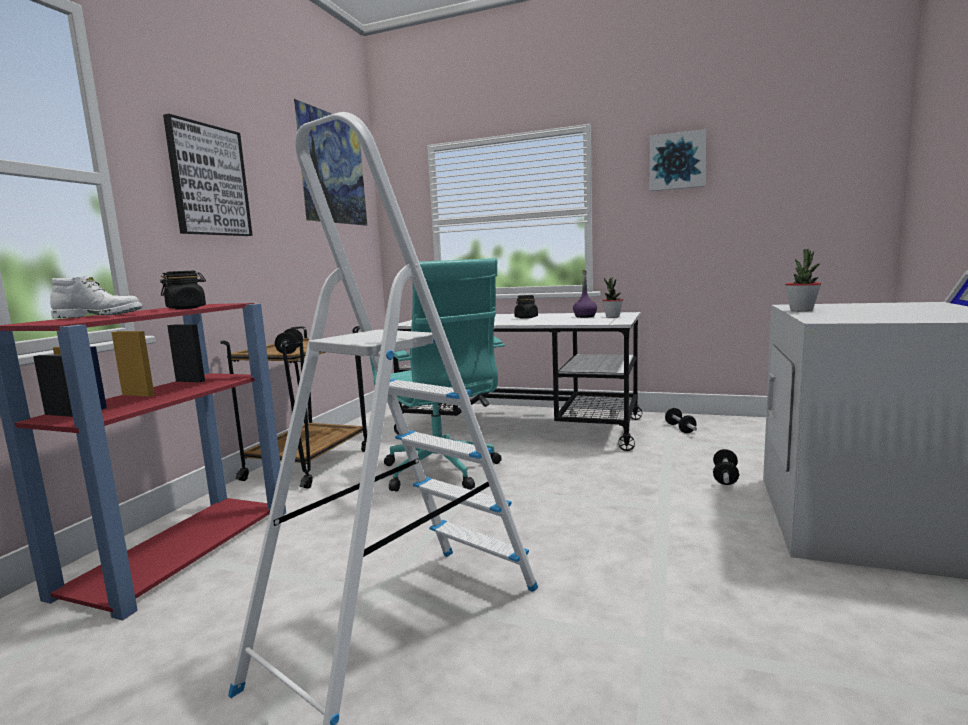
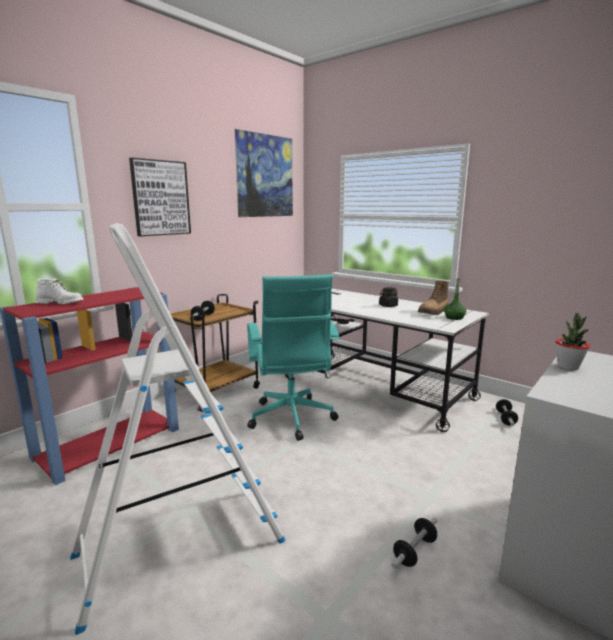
camera: 20 degrees right, 5 degrees up
black jar [160,271,206,309] -> none
purple bottle [573,270,597,318] -> boot [418,281,449,315]
potted plant [602,277,623,318] -> green bottle [444,278,466,320]
picture [649,129,706,191] -> none
dumbbell [713,449,739,485] -> dumbbell moved to [391,517,437,569]

